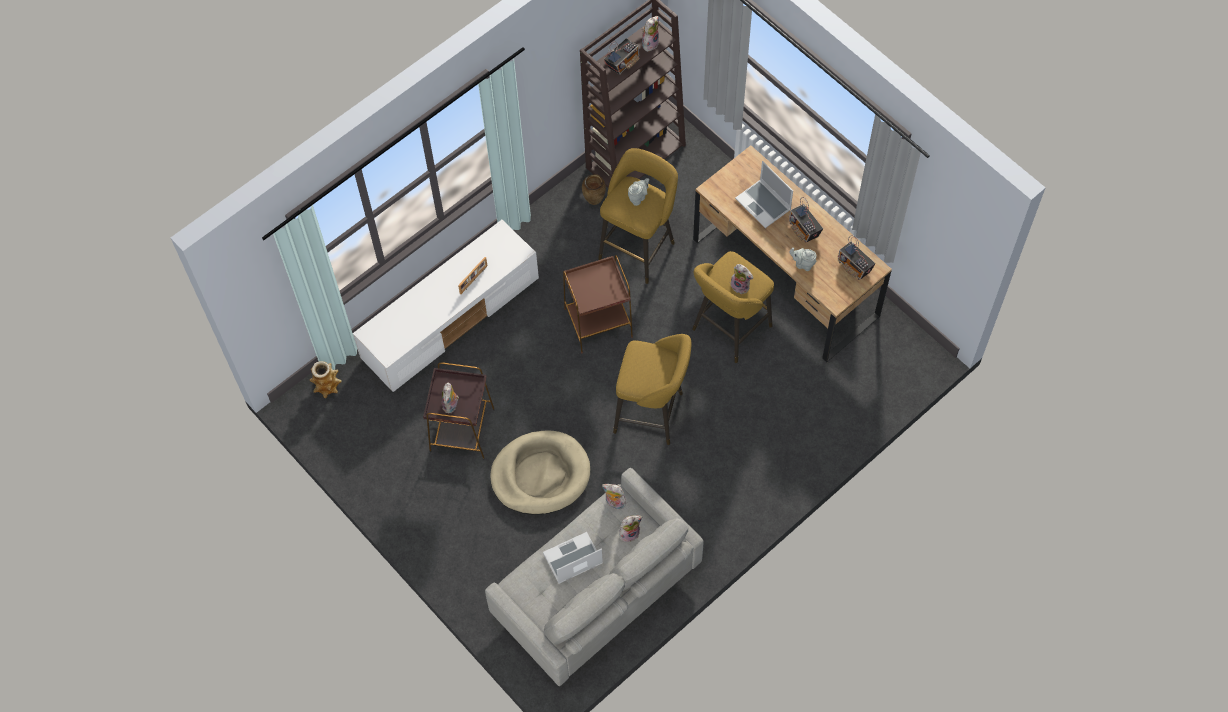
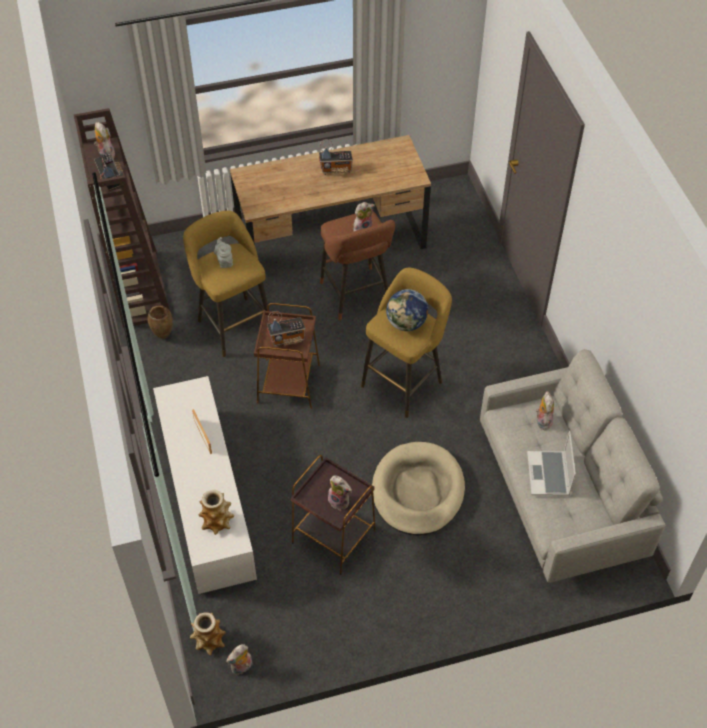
camera: 65 degrees left, 10 degrees down
plush toy [602,484,629,509] -> plush toy moved to [226,644,252,675]
yellow stool [692,251,774,363] -> brown stool [320,212,395,321]
laptop [735,161,793,228] -> none
grey teapot [789,248,817,271] -> none
radio [838,235,875,280] -> radio moved to [267,311,305,348]
none -> vase [199,490,234,535]
none -> globe [386,289,428,331]

